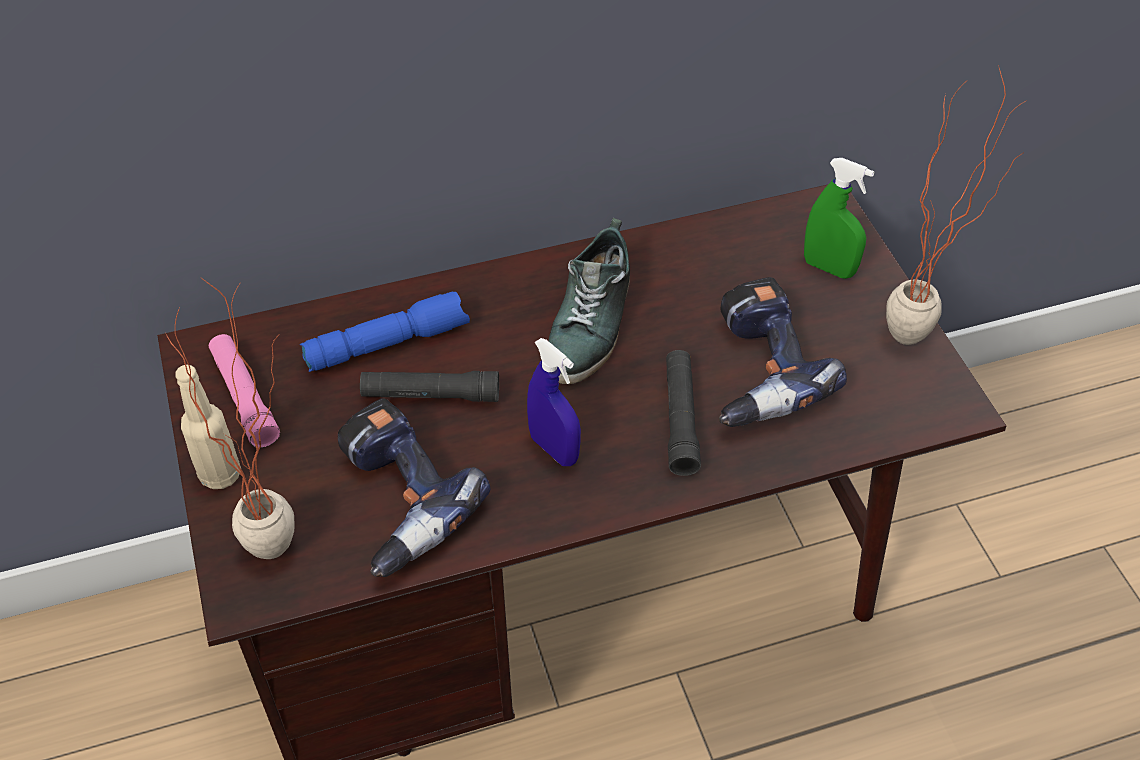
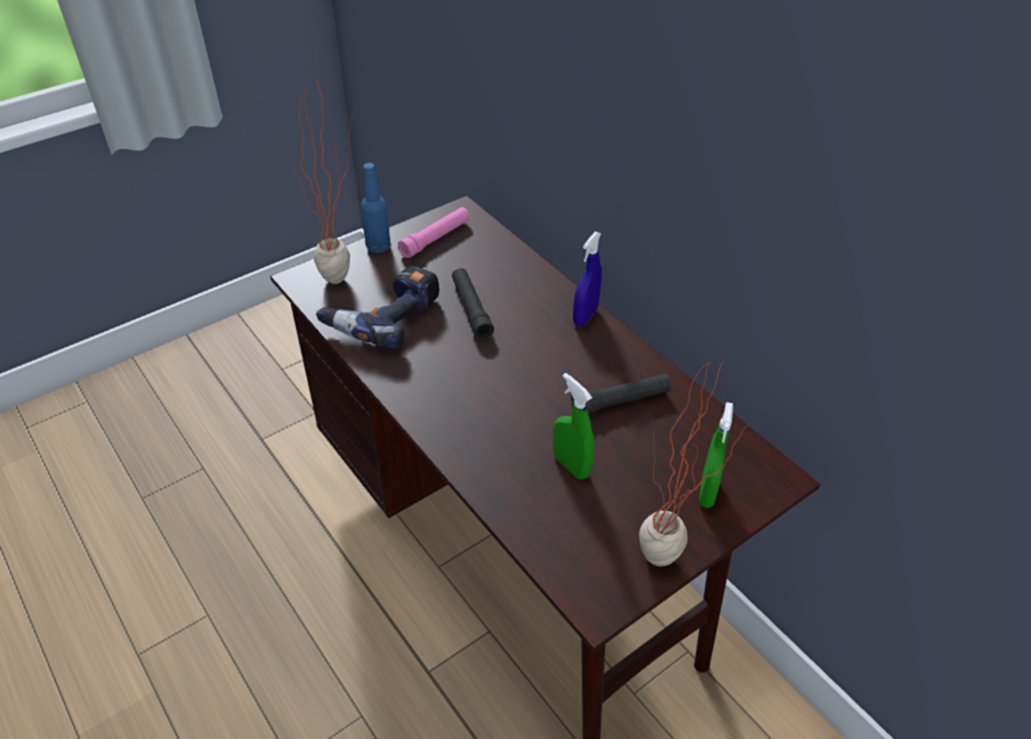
camera: 70 degrees right, 5 degrees down
beige bottle [175,365,241,489] -> blue bottle [361,163,391,253]
blue flashlight [300,291,470,372] -> none
blue spray bottle [527,338,581,466] -> blue spray bottle moved to [573,232,602,326]
shoe [549,218,630,384] -> none
black flashlight [666,350,701,476] -> black flashlight moved to [571,374,671,414]
power drill [719,277,847,427] -> green spray bottle [553,373,594,479]

